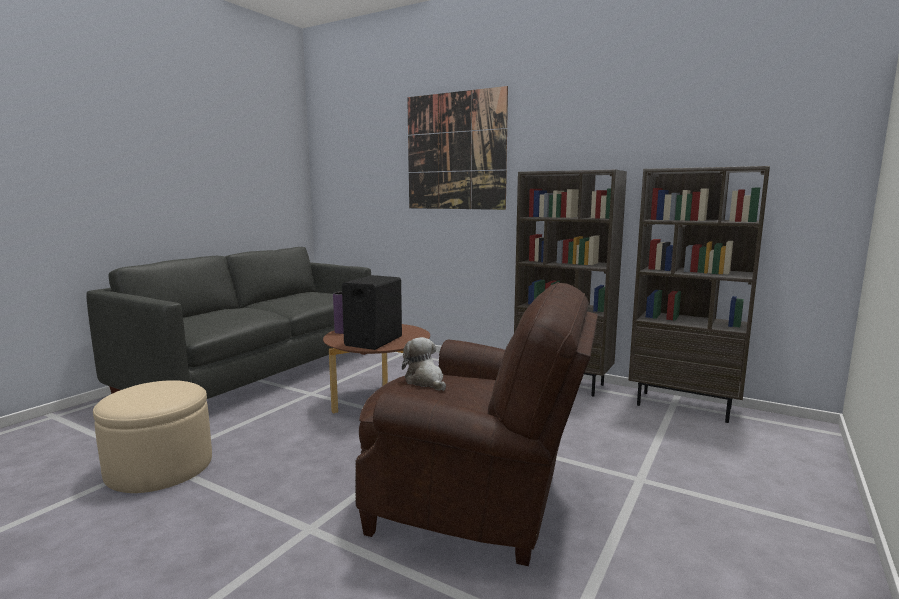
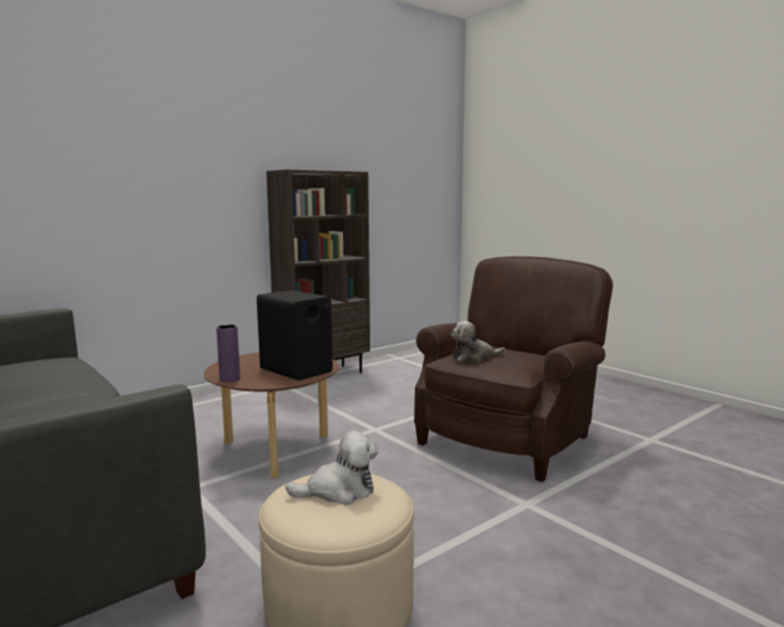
camera: 70 degrees left, 0 degrees up
picture [407,86,508,210] -> none
brown bookcase [628,166,770,423] -> none
none -> plush toy [285,430,378,505]

